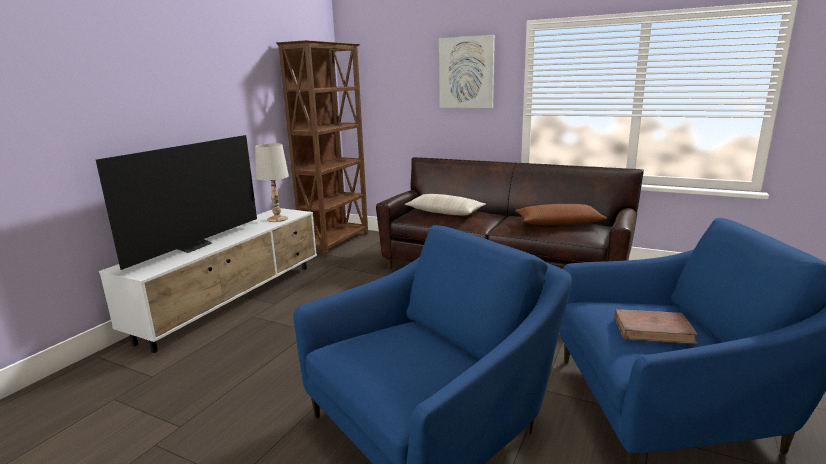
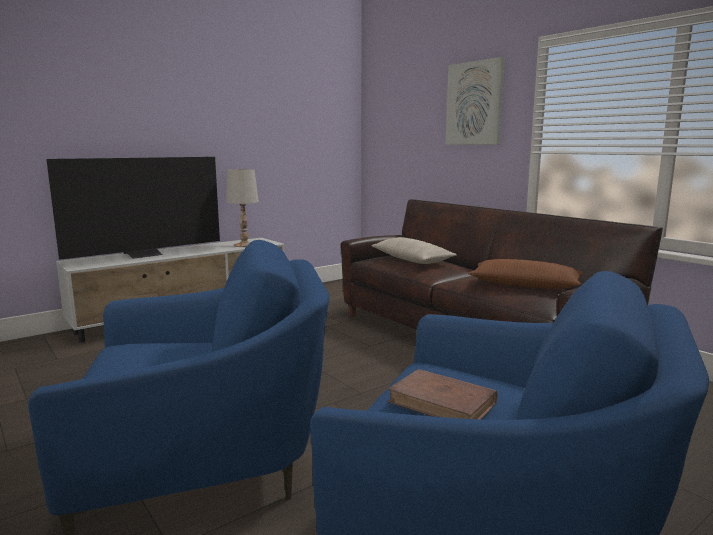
camera: 25 degrees right, 5 degrees down
brown bookcase [276,40,368,257] -> none

